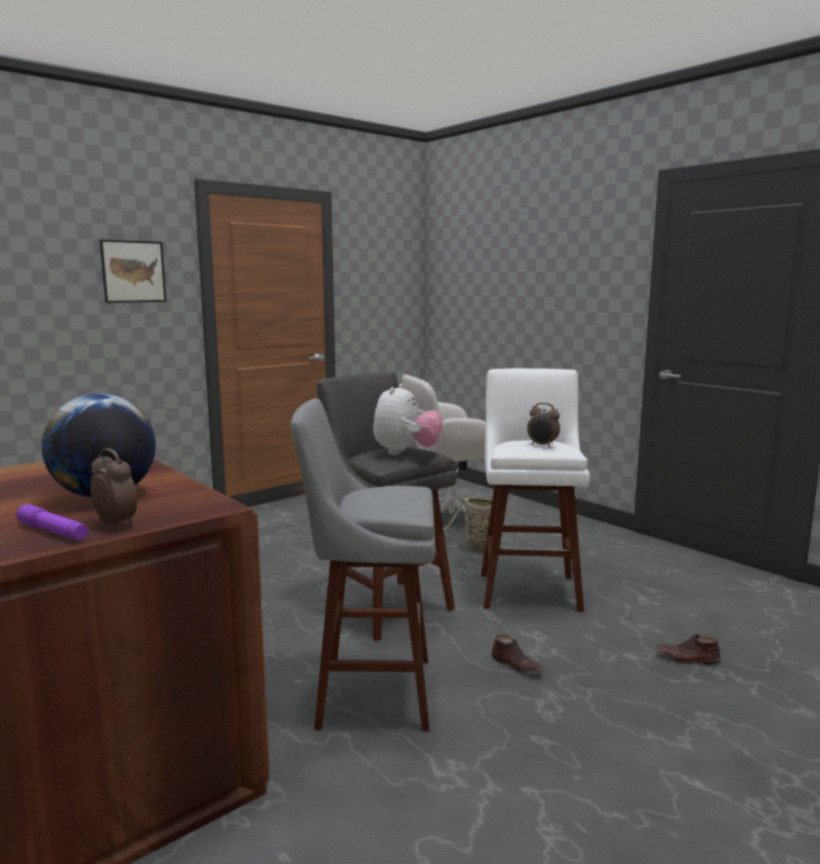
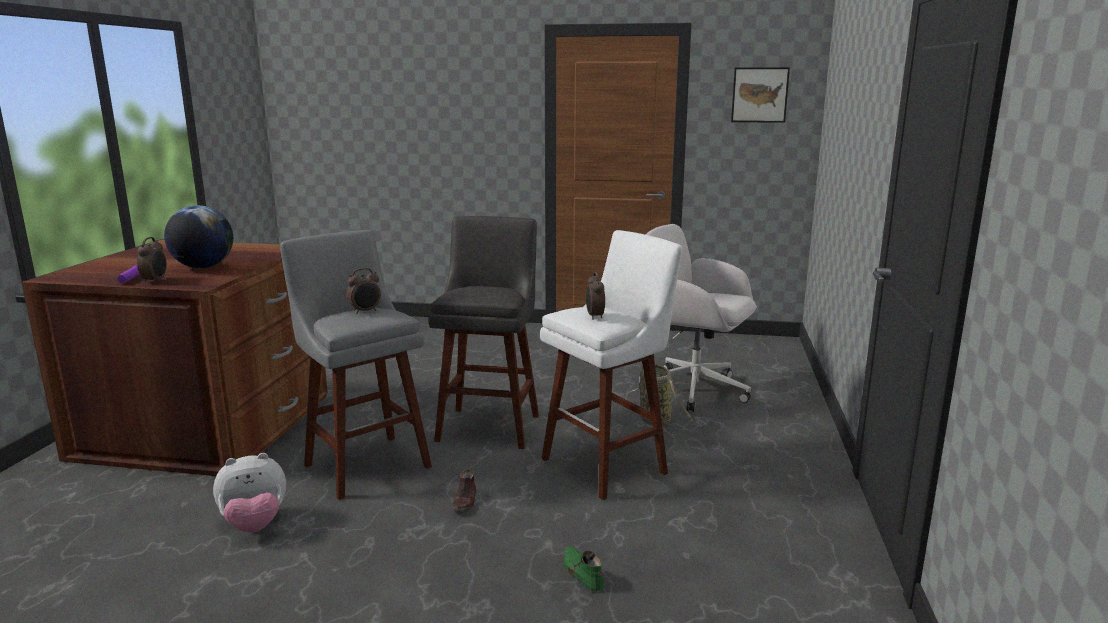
camera: 50 degrees right, 5 degrees up
picture [100,239,167,303] -> picture moved to [731,67,790,123]
plush toy [373,383,442,455] -> plush toy moved to [213,453,286,533]
brown shoe [656,634,721,665] -> green shoe [563,546,604,591]
none -> alarm clock [346,268,381,314]

